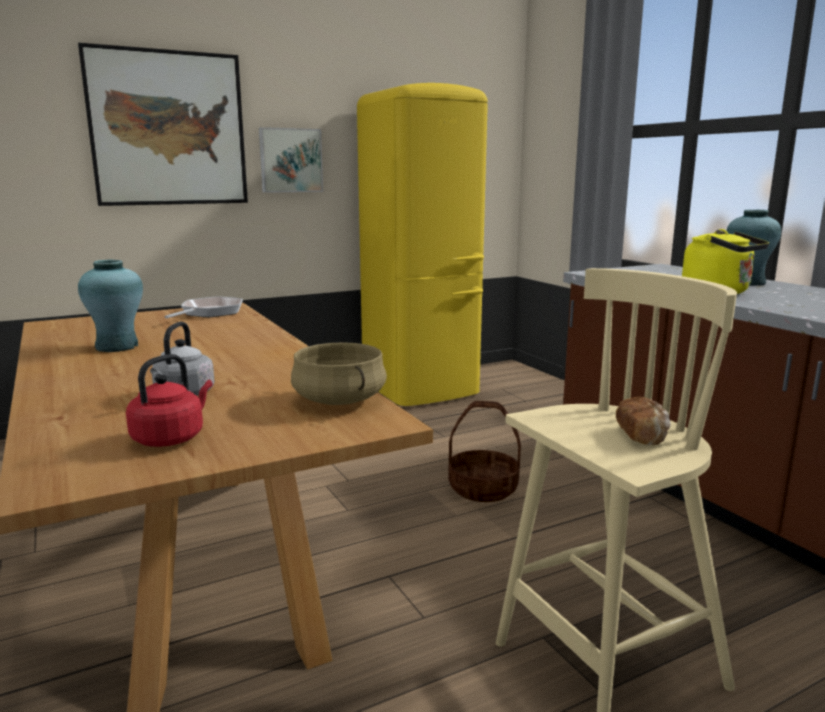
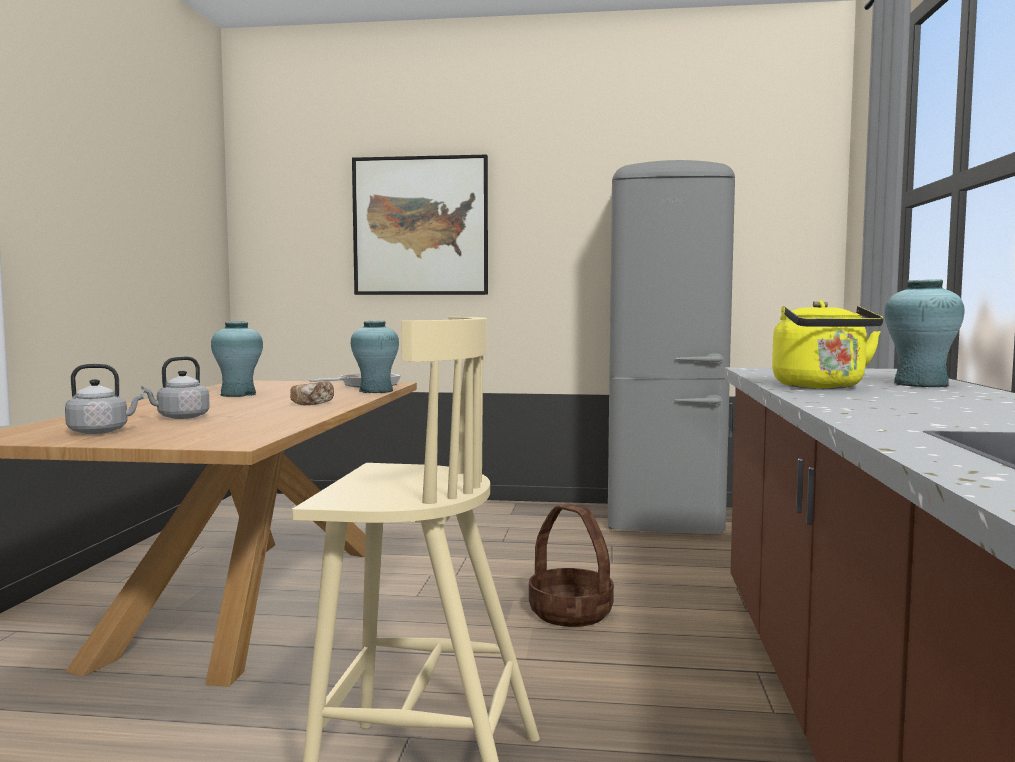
camera: 35 degrees right, 10 degrees down
red kettle [126,354,213,447] -> grey kettle [65,364,143,434]
picture [259,127,323,193] -> none
beige cooking pot [291,342,387,405] -> none
yellow fridge [357,83,488,406] -> grey fridge [608,160,735,533]
bread [616,396,671,445] -> bread moved to [290,381,334,405]
none -> turquoise vase [351,321,399,393]

